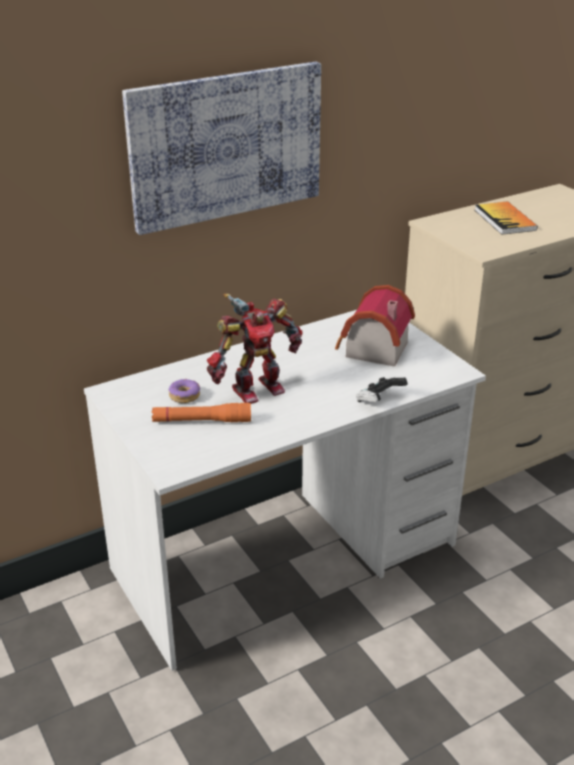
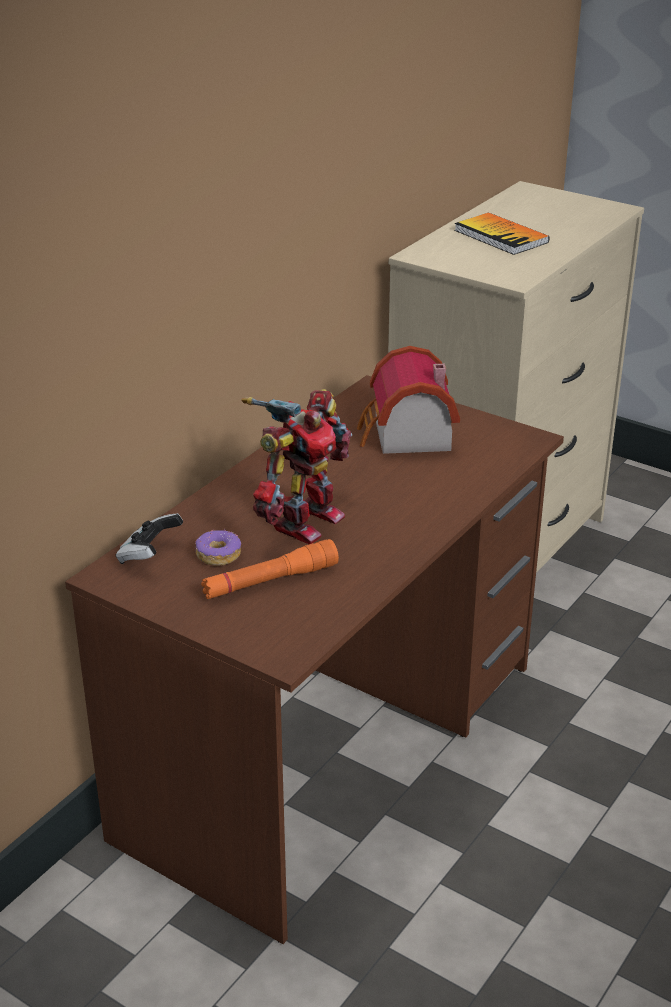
camera: 25 degrees left, 0 degrees up
white desk [84,310,486,671] -> brown desk [65,375,564,944]
picture [122,62,321,235] -> none
game controller [356,377,408,402] -> game controller moved to [116,513,183,564]

